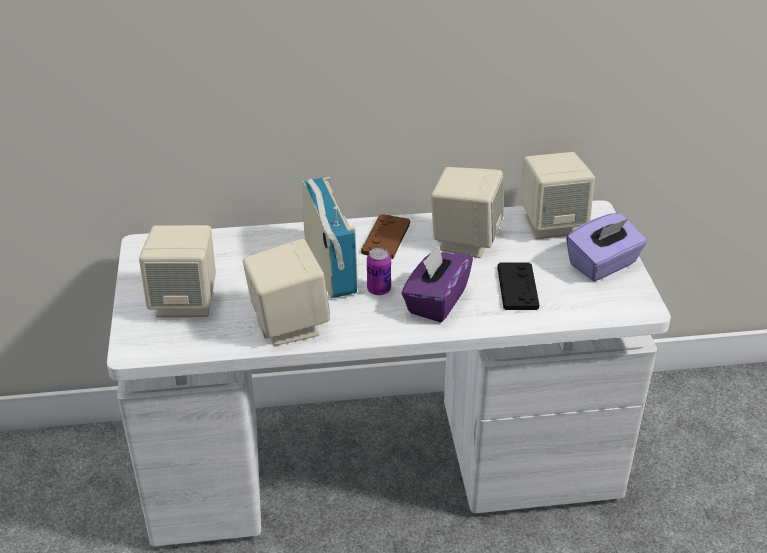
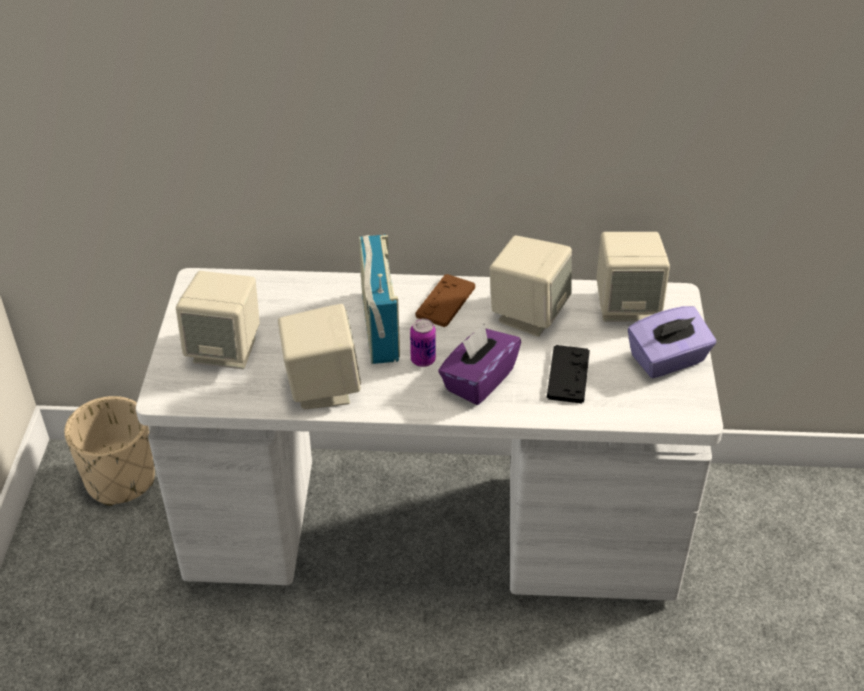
camera: 10 degrees right, 5 degrees up
none -> beige planter [64,396,155,506]

